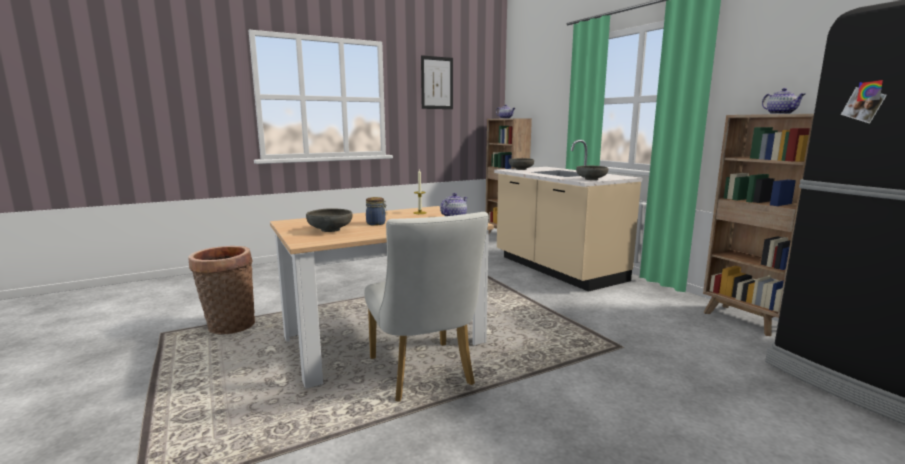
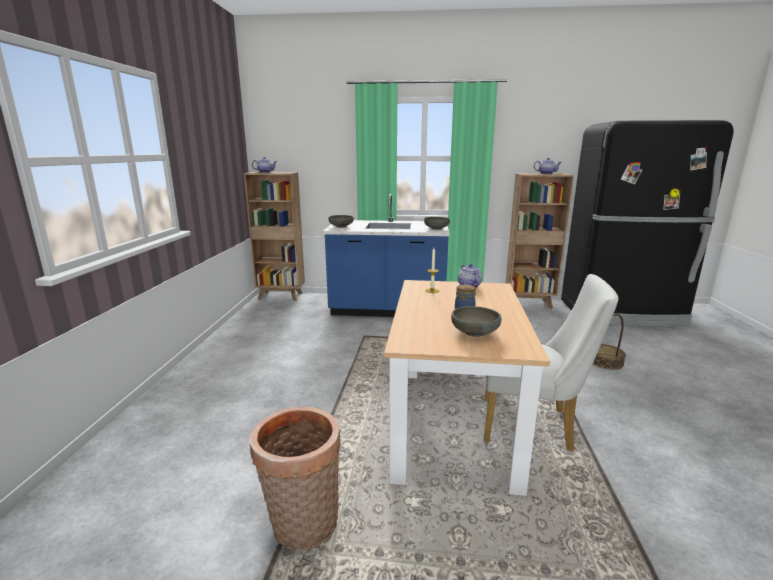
camera: 55 degrees left, 5 degrees up
picture [421,55,453,109] -> none
beige counter [494,140,643,292] -> blue counter [323,194,450,317]
none -> basket [593,314,626,370]

